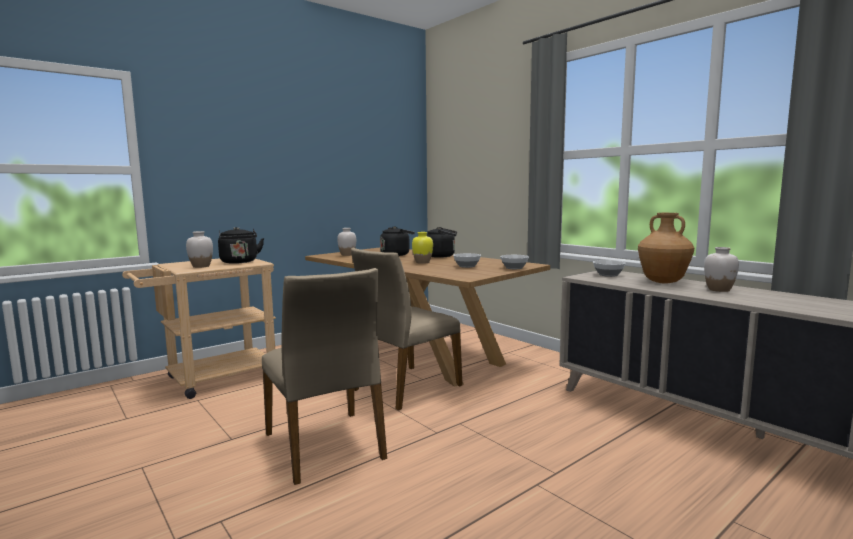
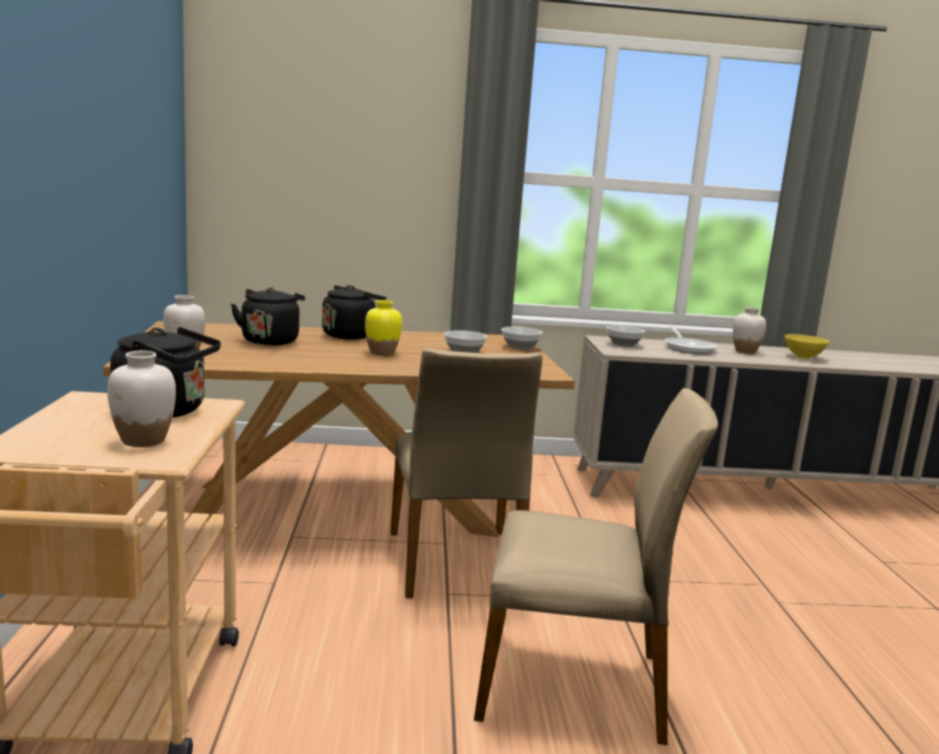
camera: 55 degrees left, 5 degrees up
brown vase [638,213,694,283] -> frying pan [665,326,717,354]
none -> yellow bowl [784,334,829,359]

